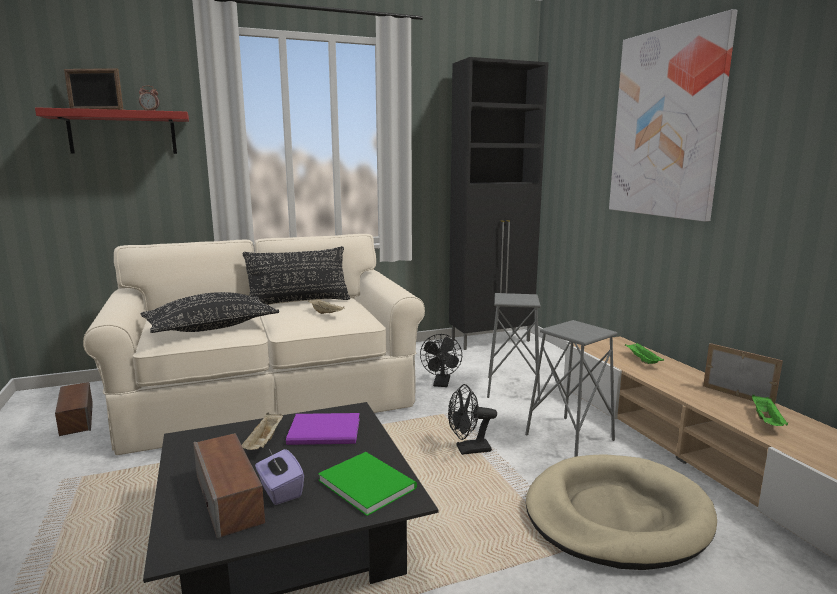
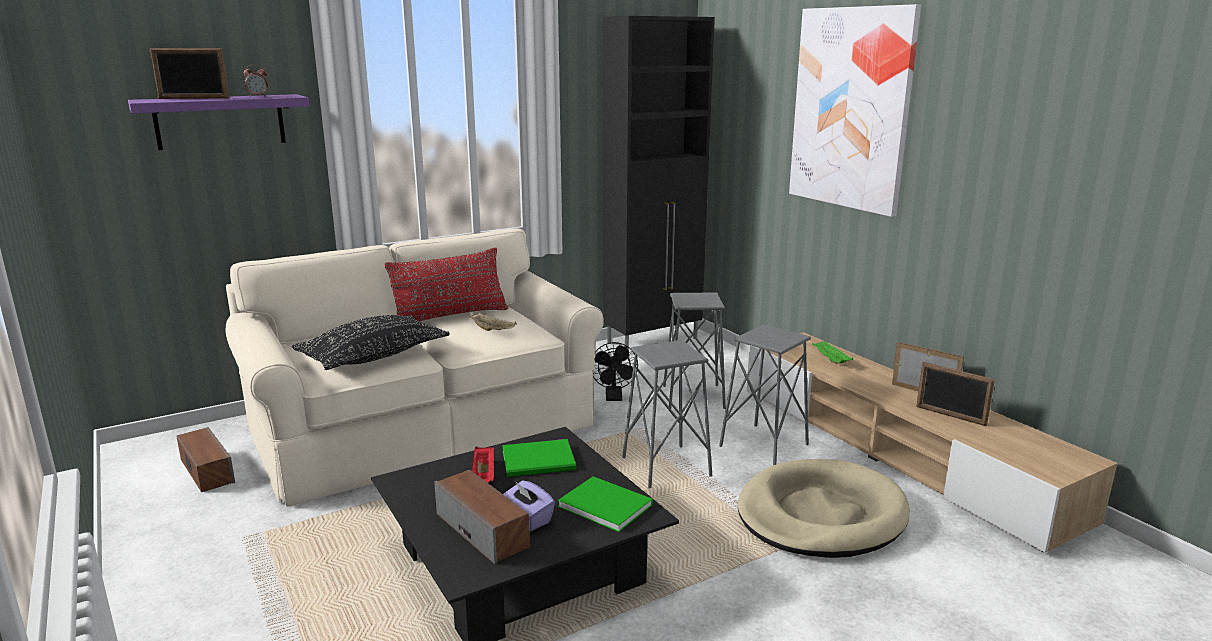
camera: 10 degrees left, 5 degrees up
red shelf [35,107,189,154] -> purple shelf [128,94,309,150]
beige tray [242,412,283,450] -> red tray [472,446,494,483]
black pillow [243,246,350,305] -> red pillow [385,248,508,322]
purple book [286,413,360,445] -> green book [502,439,576,477]
black fan [448,384,497,455] -> grey stool [622,340,712,488]
green tray [752,394,789,426] -> picture frame [916,362,995,426]

